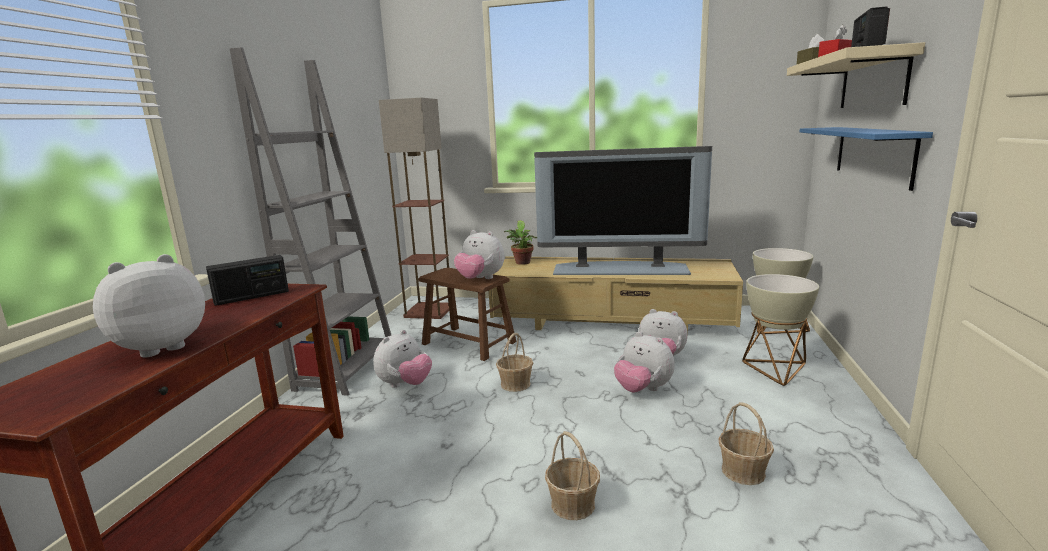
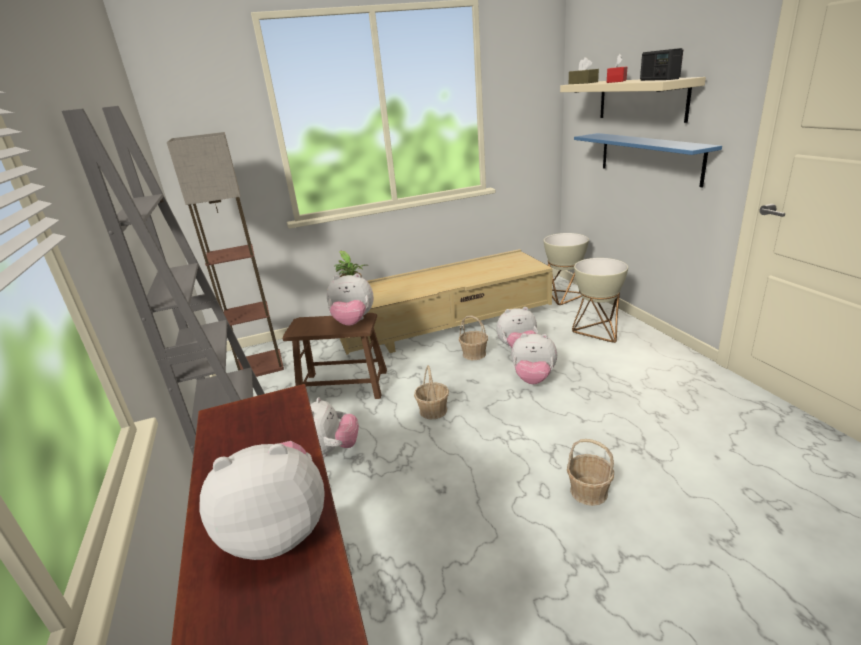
camera: 30 degrees left, 10 degrees up
plush toy [93,254,205,358] -> plush toy turned 60 degrees clockwise [200,441,325,560]
radio [206,255,289,306] -> none
television [534,146,712,275] -> none
basket [718,402,774,485] -> basket moved to [459,316,488,360]

